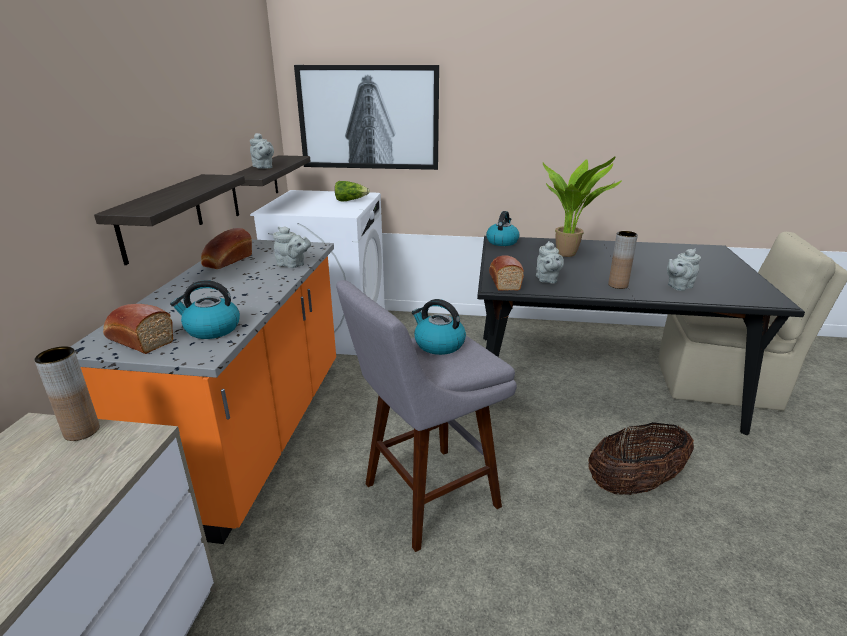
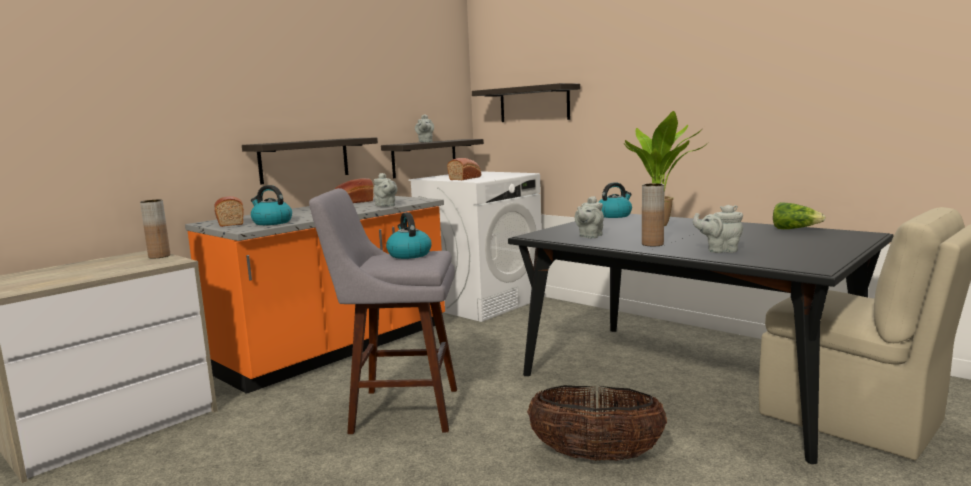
camera: 35 degrees right, 15 degrees down
picture [294,65,439,170] -> shelf [472,83,580,122]
lettuce [335,181,370,201] -> lettuce moved to [773,202,826,229]
bread [489,255,524,291] -> bread moved to [447,158,481,180]

